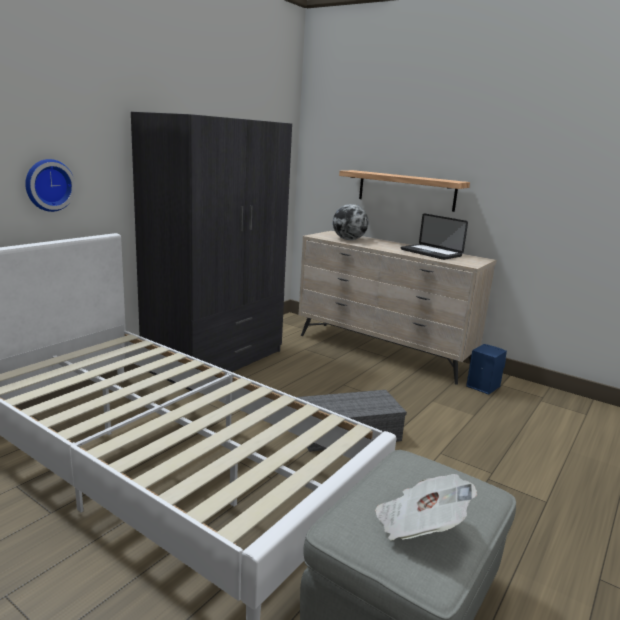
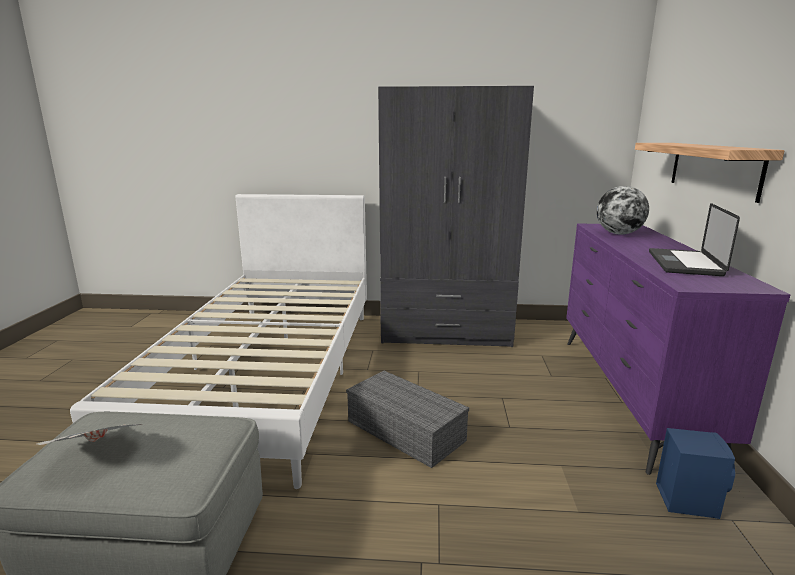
camera: 60 degrees right, 0 degrees up
wall clock [25,159,76,212] -> none
beige dresser [299,231,497,385] -> purple dresser [566,224,790,475]

